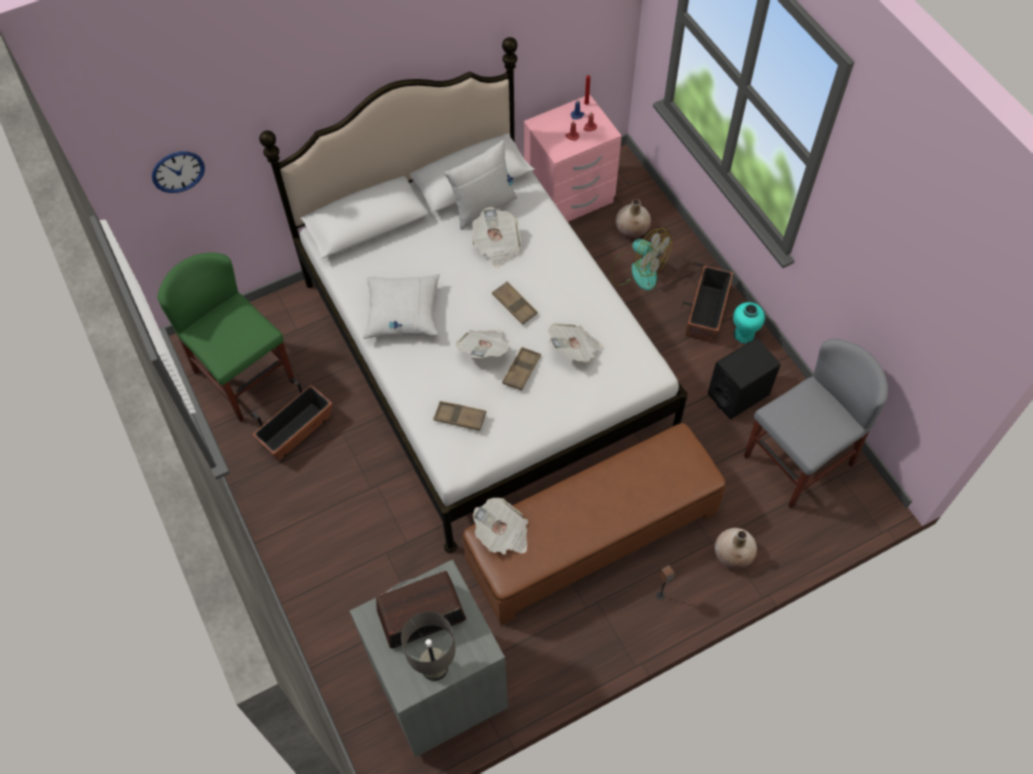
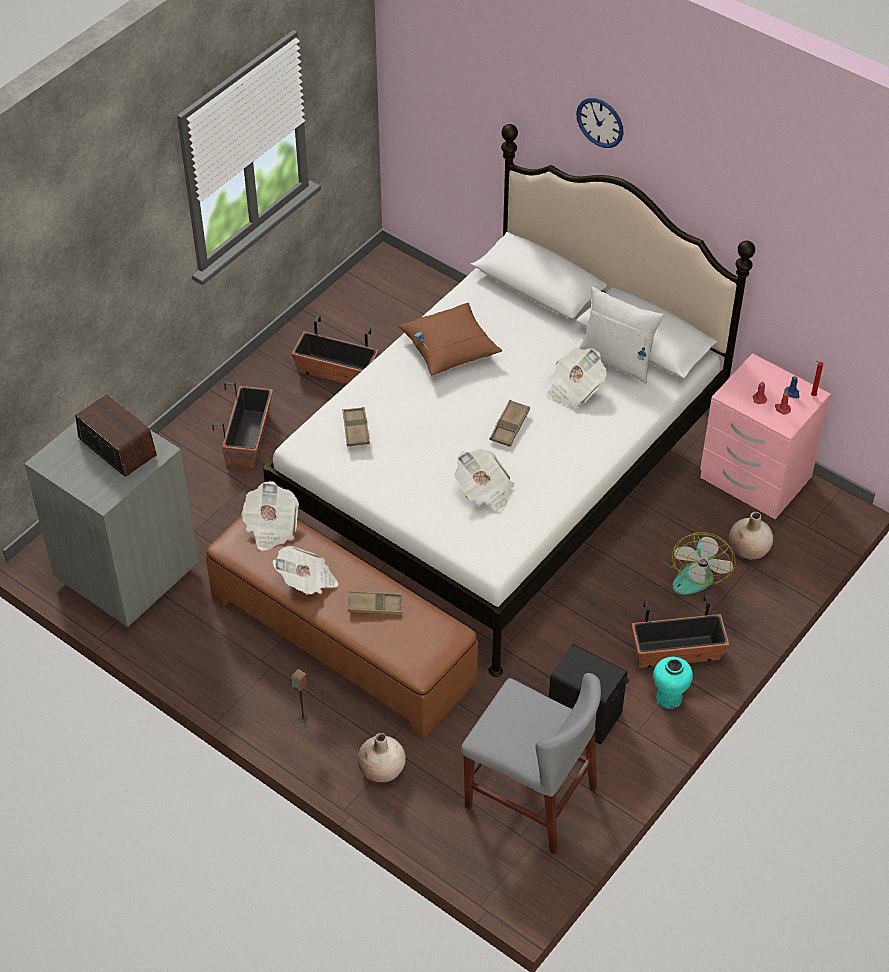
camera: 65 degrees right, 10 degrees down
wall clock [152,151,205,193] -> wall clock moved to [576,98,624,148]
green chair [158,252,295,422] -> none
grey pillow [363,274,439,339] -> brown pillow [399,303,502,375]
grey table lamp [401,611,456,681] -> none
newspaper [456,330,510,358] -> newspaper moved to [272,546,339,595]
brown tray [502,347,541,391] -> brown tray moved to [348,591,402,615]
none -> planter [212,382,273,468]

